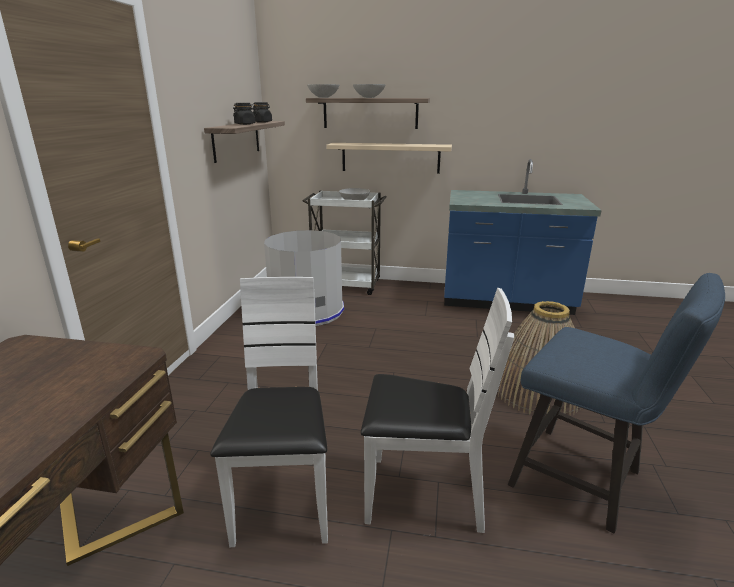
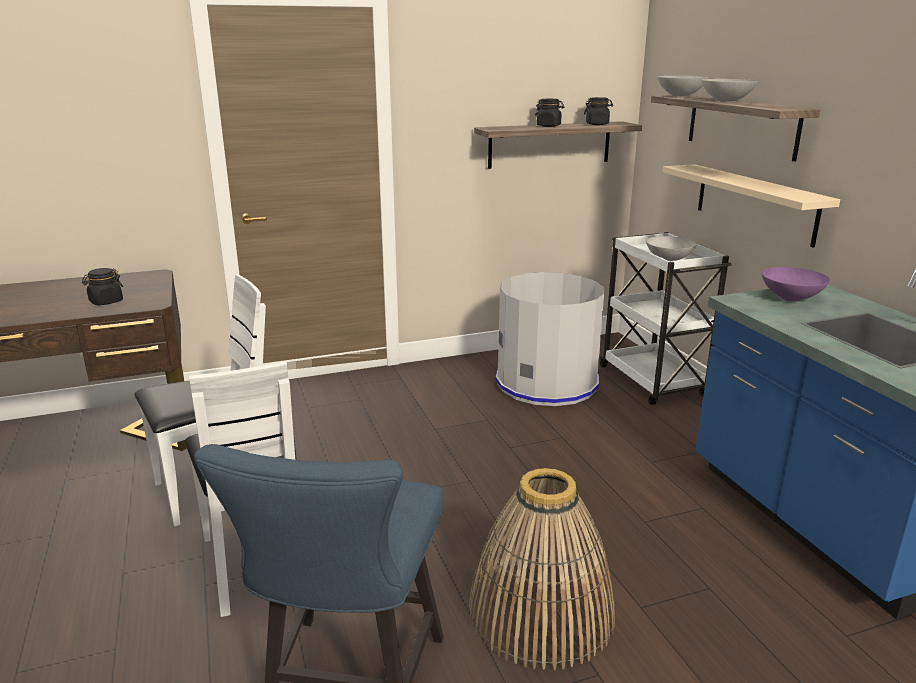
camera: 60 degrees right, 0 degrees up
none -> black jar [82,268,123,305]
none -> purple bowl [762,267,830,302]

